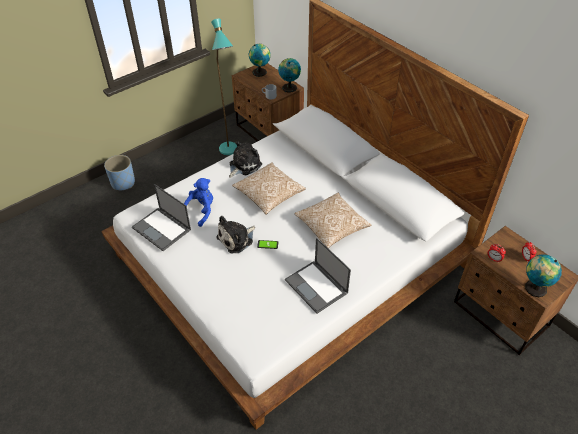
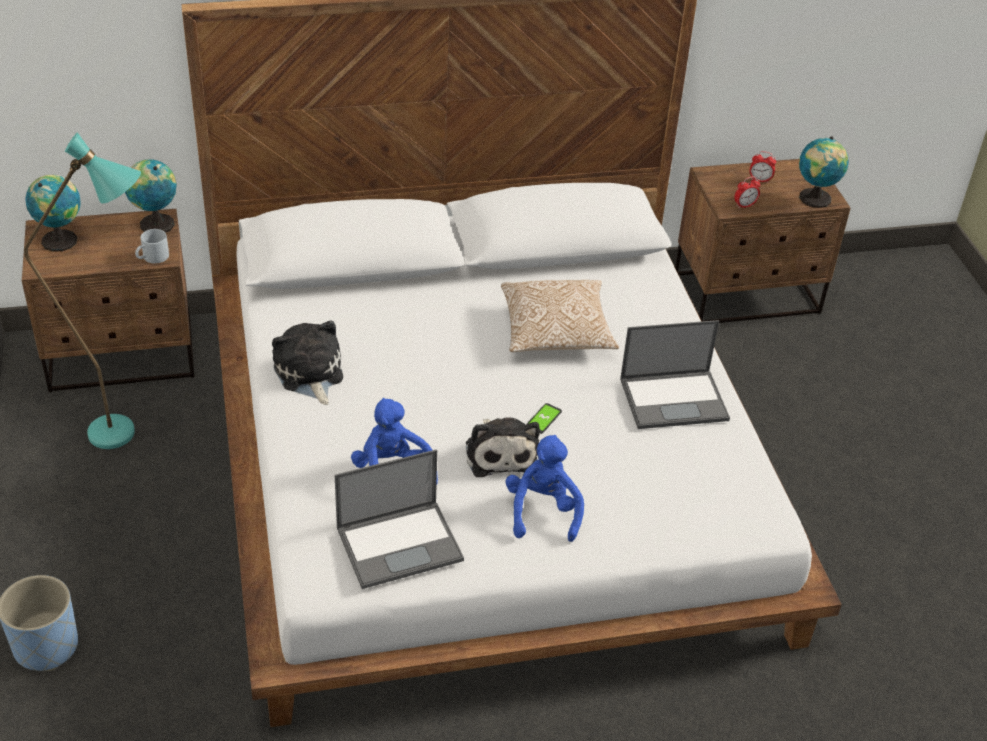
camera: 65 degrees left, 5 degrees down
pillow [232,162,306,215] -> none
none -> blue plush toy [505,435,584,542]

